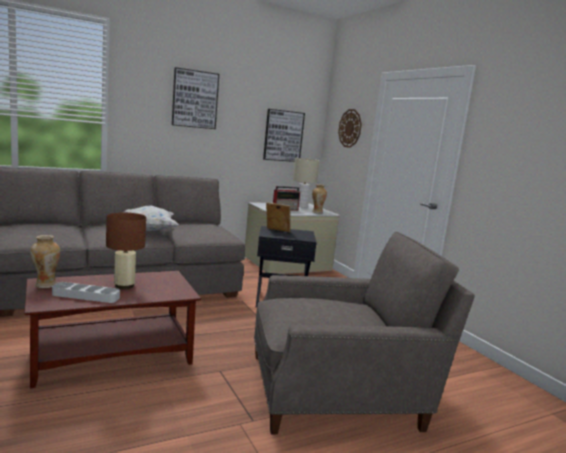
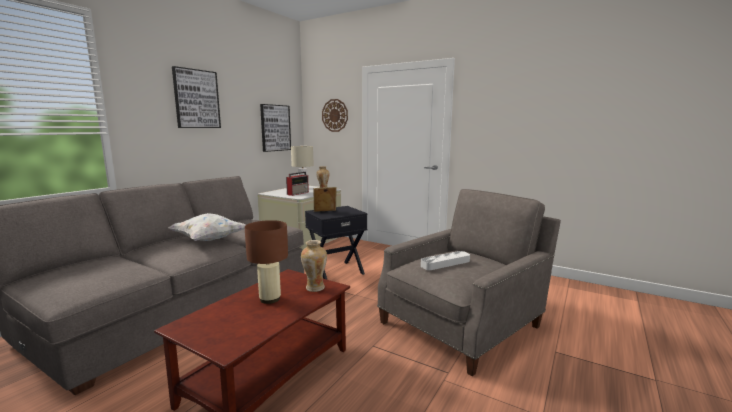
camera: 30 degrees left, 0 degrees up
vase [30,235,60,288] -> vase moved to [301,240,327,292]
grey tray [52,282,120,303] -> grey tray moved to [421,251,470,270]

